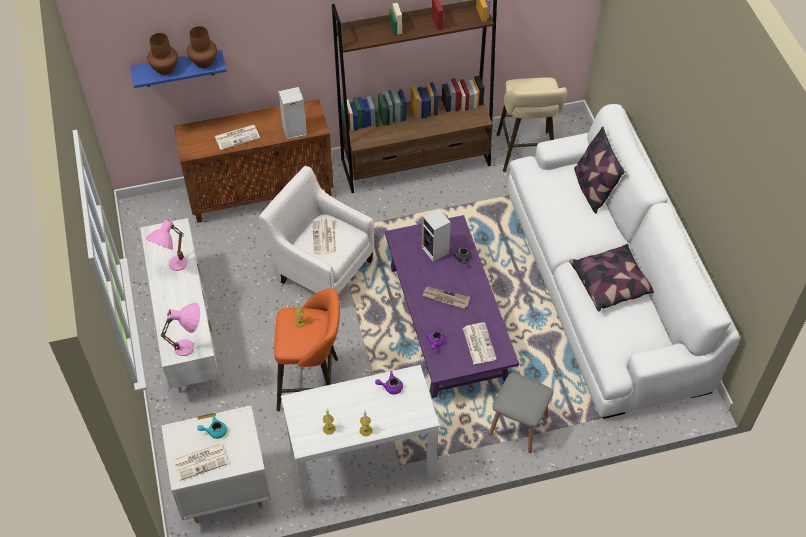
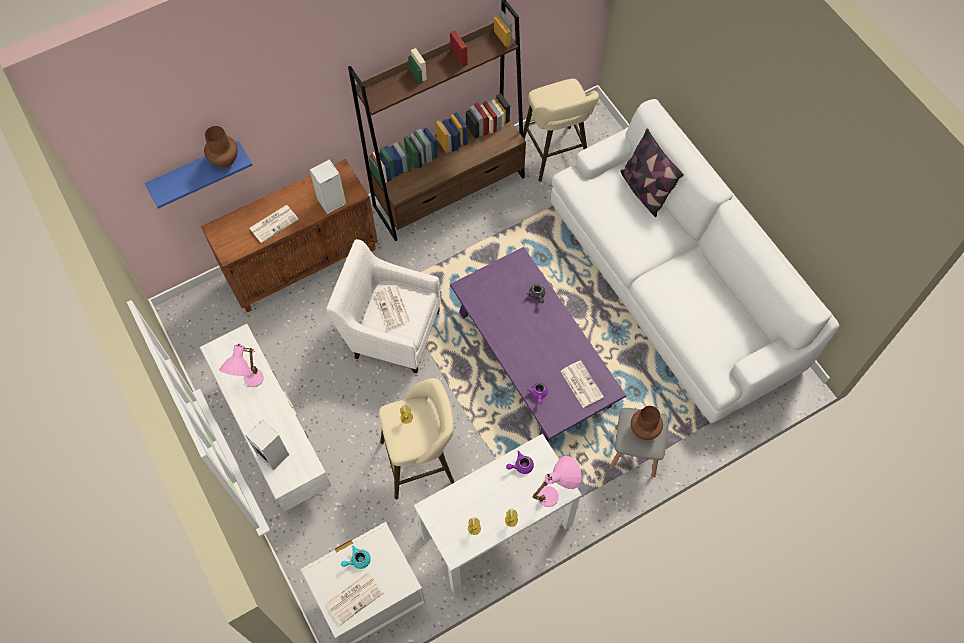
camera: 15 degrees left, 10 degrees up
brown vase [147,33,178,75] -> brown vase moved to [631,406,663,440]
pink table lamp [161,303,200,356] -> pink table lamp moved to [532,456,582,507]
orange stool [274,288,340,411] -> beige stool [379,378,454,499]
speaker [422,208,451,262] -> speaker moved to [245,420,289,470]
newspaper [422,287,470,309] -> none
pillow [569,244,654,311] -> none

